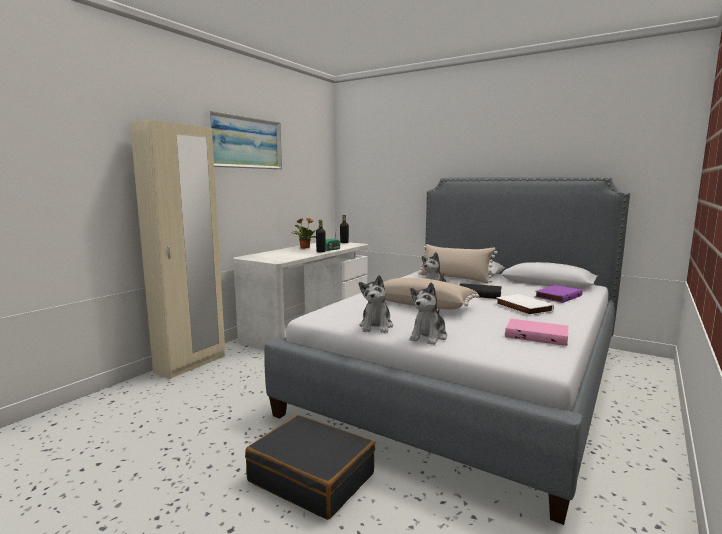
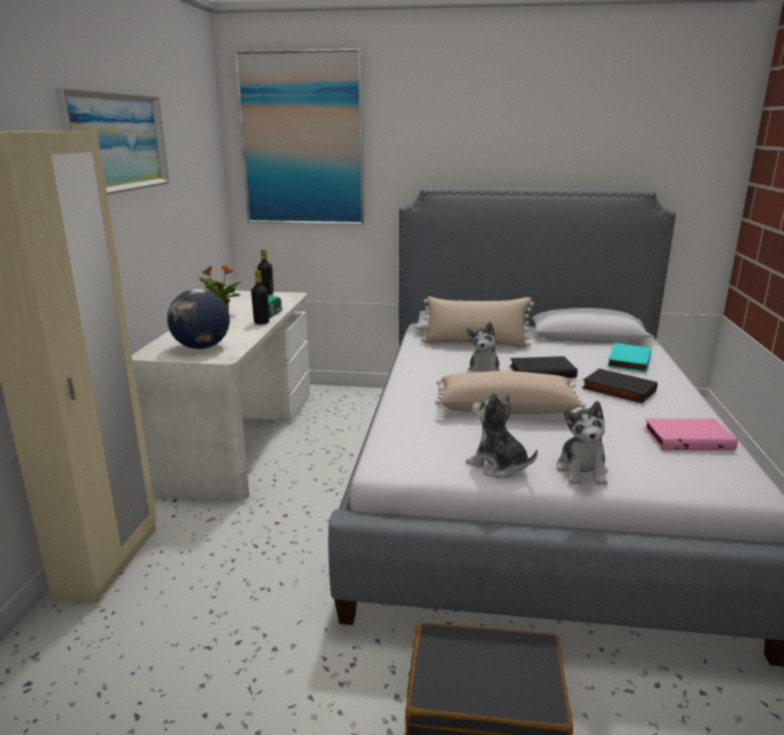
camera: 25 degrees left, 10 degrees up
plush toy [359,275,393,333] -> plush toy turned 150 degrees clockwise [466,392,538,478]
white book [496,294,554,316] -> black book [582,369,658,403]
purple book [535,285,583,303] -> turquoise book [607,343,651,373]
none -> globe [167,289,230,349]
none -> picture [234,49,364,225]

